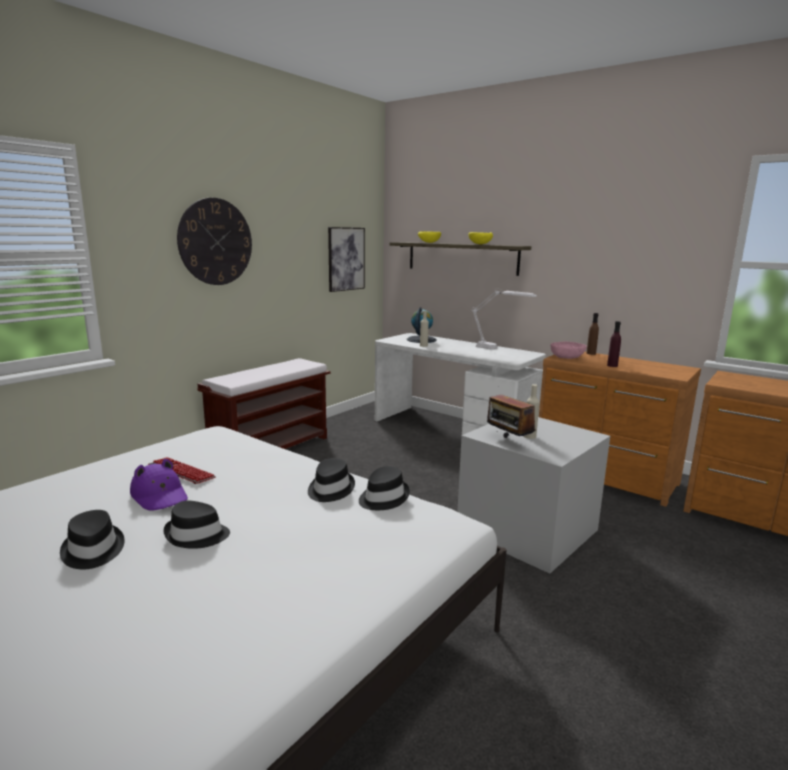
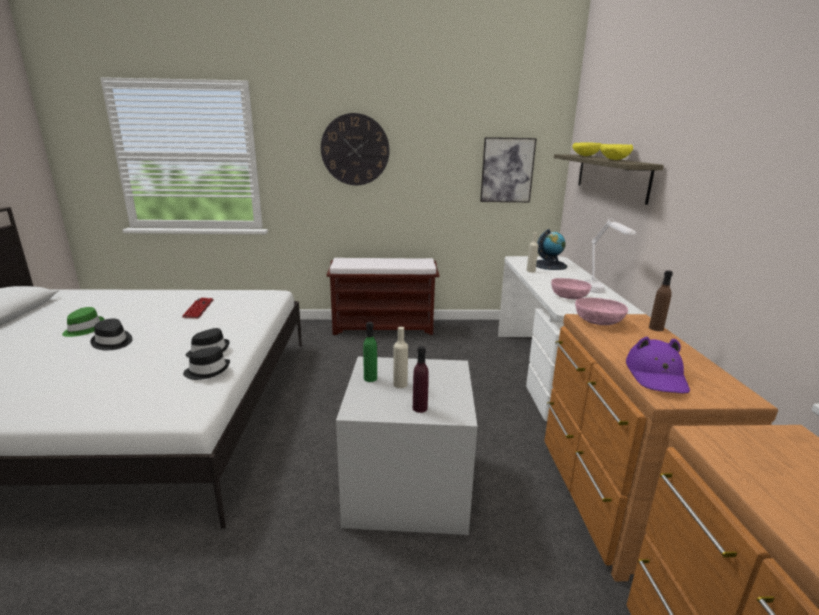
camera: 50 degrees right, 5 degrees up
black hat [60,510,125,569] -> green hat [62,307,104,337]
purple hat [130,459,188,511] -> purple hat moved to [626,337,690,393]
radio [487,394,535,438] -> green bottle [363,322,377,382]
purple bottle [607,321,621,367] -> purple bottle moved to [413,346,429,413]
none -> pink bowl [551,278,591,299]

